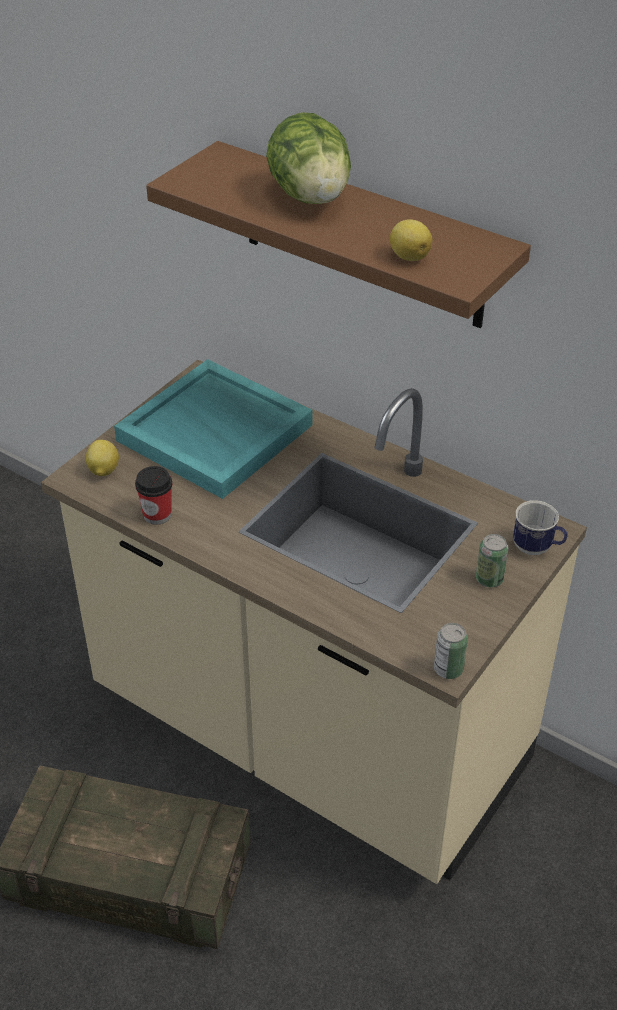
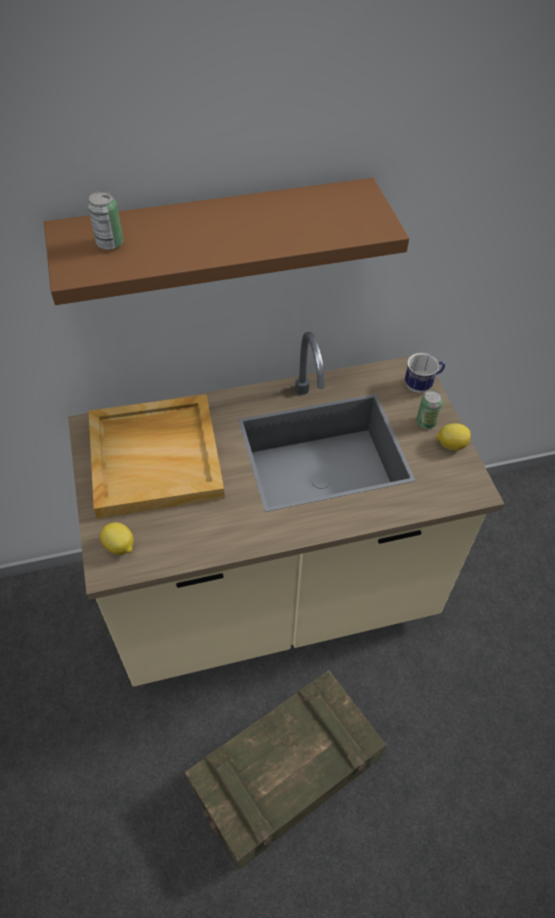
camera: 50 degrees left, 10 degrees up
turquoise tray [114,359,313,499] -> beige tray [88,395,225,519]
cup [135,466,173,525] -> none
lettuce [266,112,351,204] -> none
lemon [390,219,432,261] -> lemon moved to [436,423,471,451]
can [434,623,468,679] -> can moved to [88,191,123,250]

